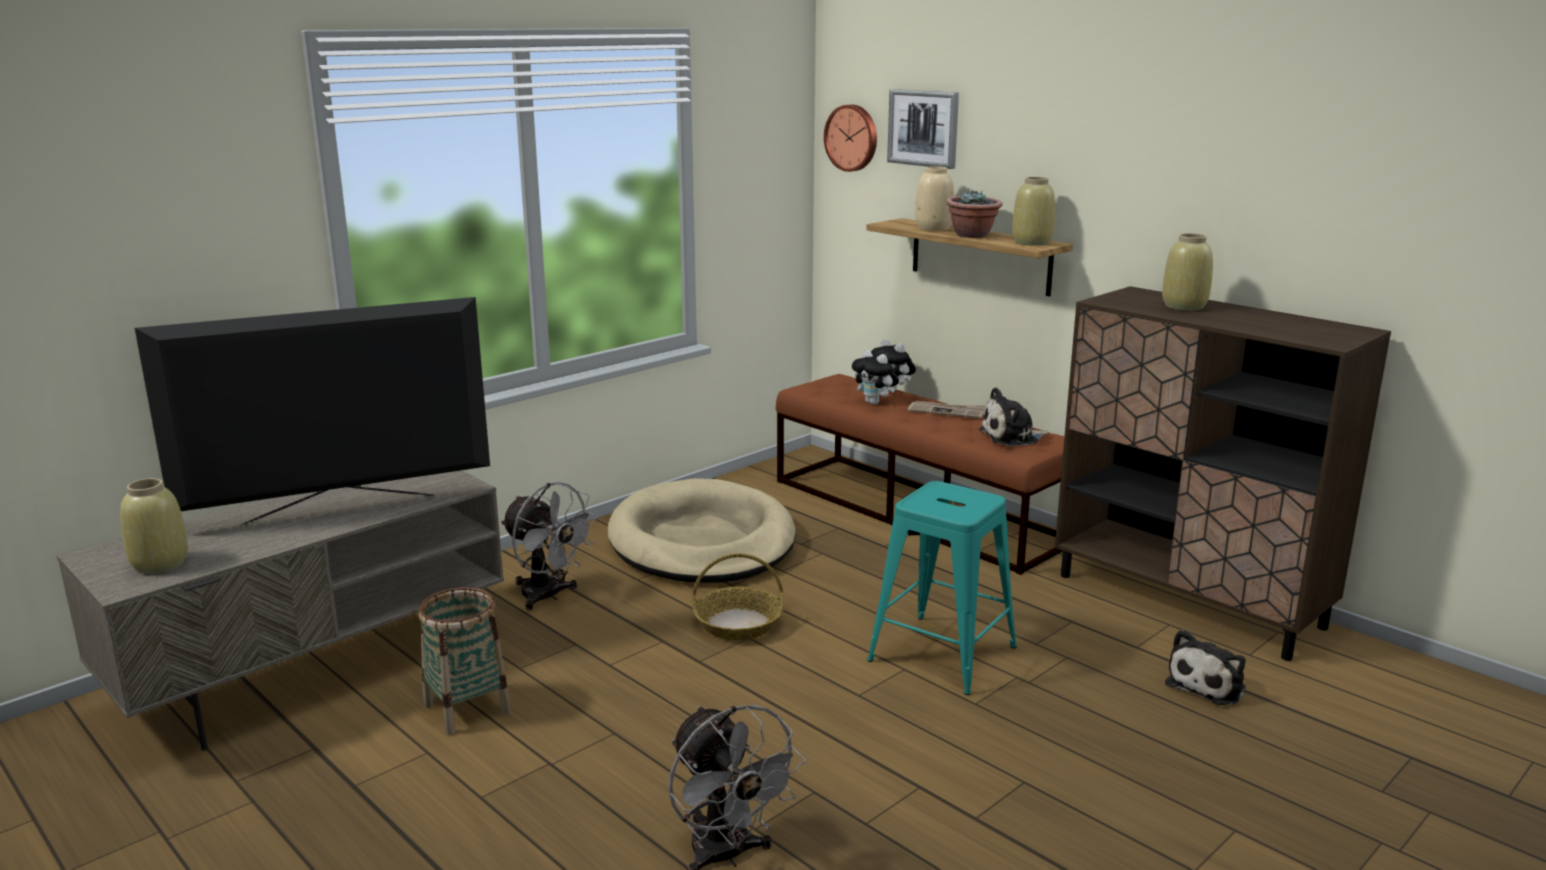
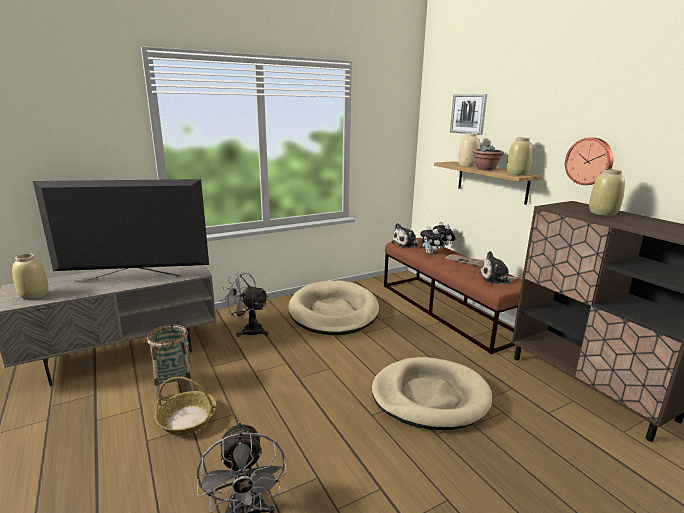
camera: 15 degrees right, 0 degrees up
grey fan [501,482,598,610] -> grey fan turned 150 degrees clockwise [221,272,269,337]
basket [692,553,784,640] -> basket moved to [154,377,216,435]
wall clock [824,105,877,172] -> wall clock moved to [565,138,613,185]
turquoise stool [867,481,1017,695] -> beige dog bed [372,357,492,430]
plush toy [1165,630,1246,705] -> plush toy moved to [391,223,419,248]

